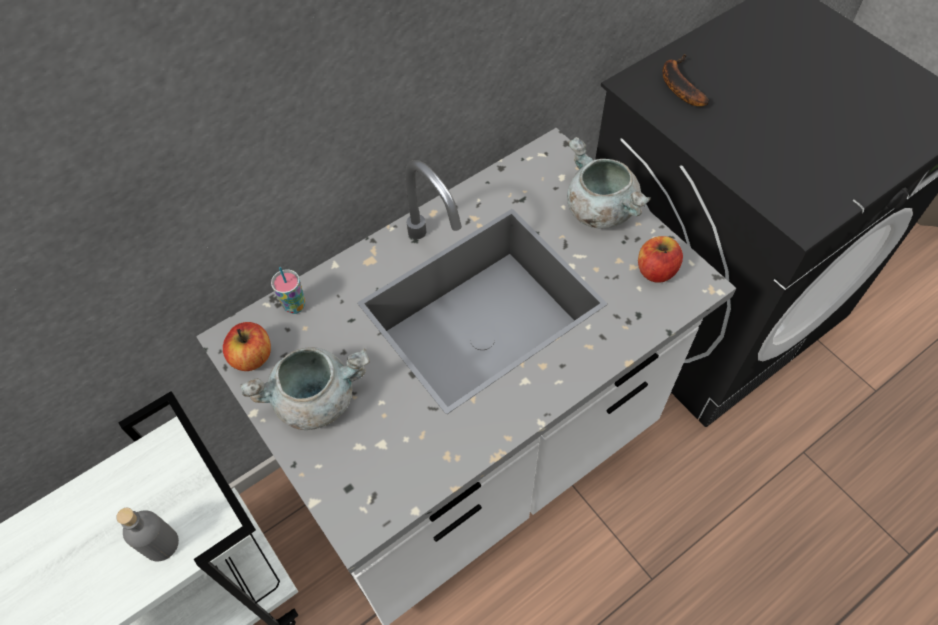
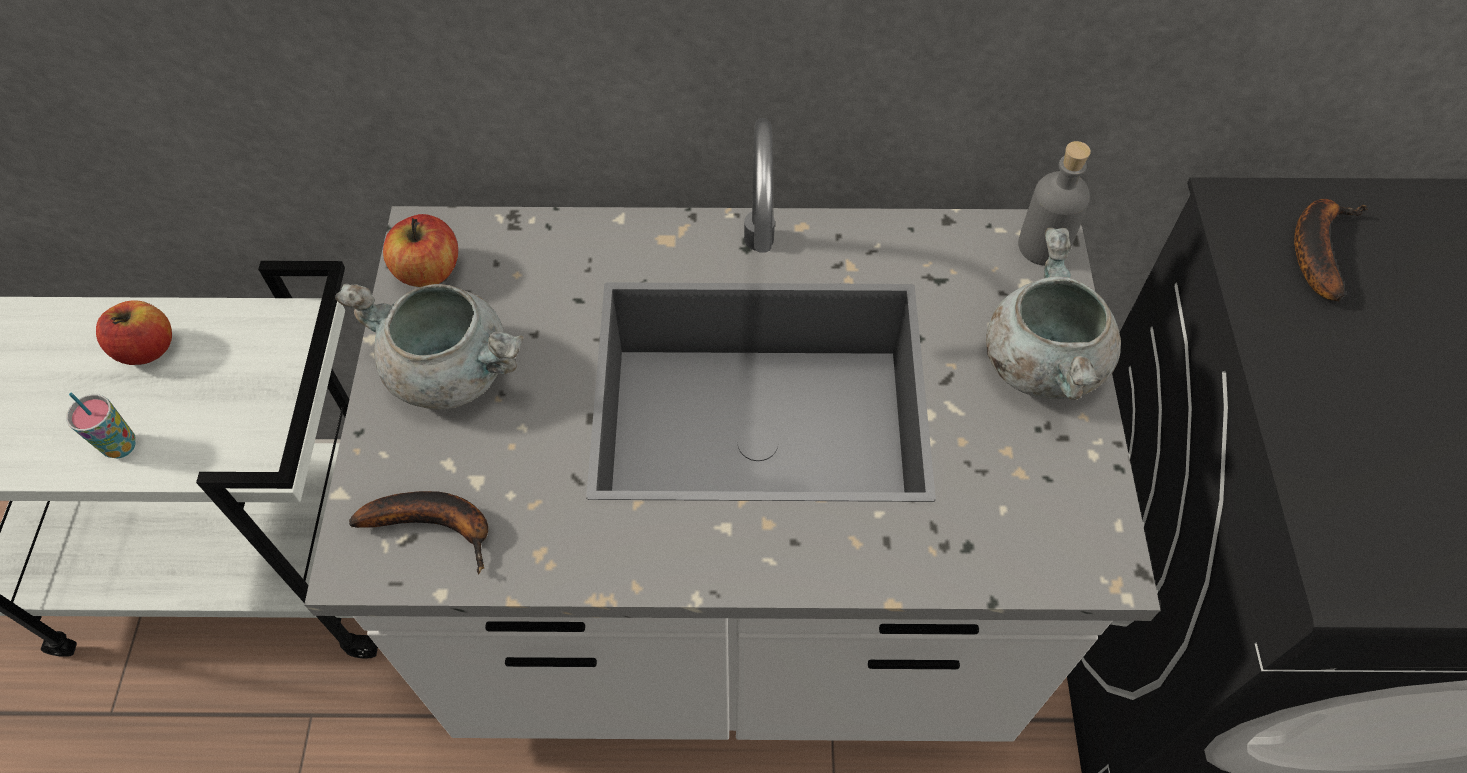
camera: 35 degrees right, 0 degrees up
grey bottle [116,508,179,561] -> grey bottle moved to [1018,141,1091,266]
cup [271,267,305,314] -> cup moved to [66,393,136,458]
apple [638,236,683,283] -> apple moved to [96,300,172,365]
none -> banana [349,491,488,575]

